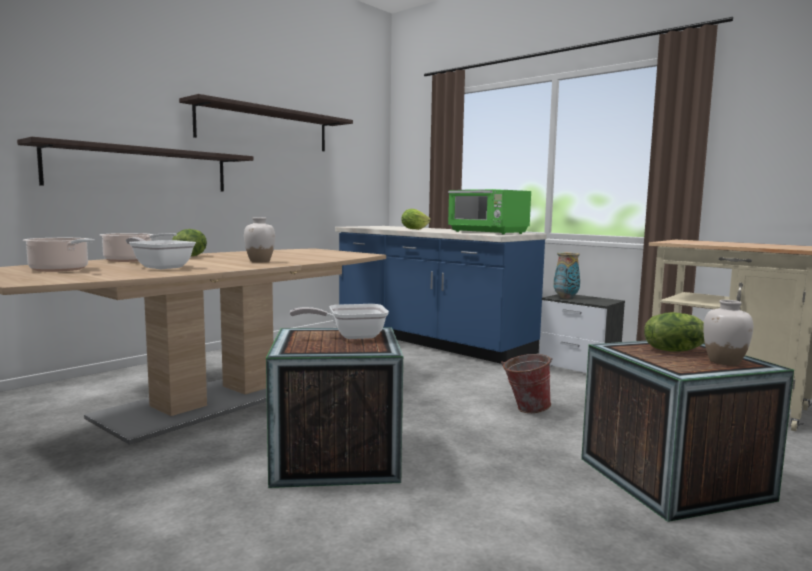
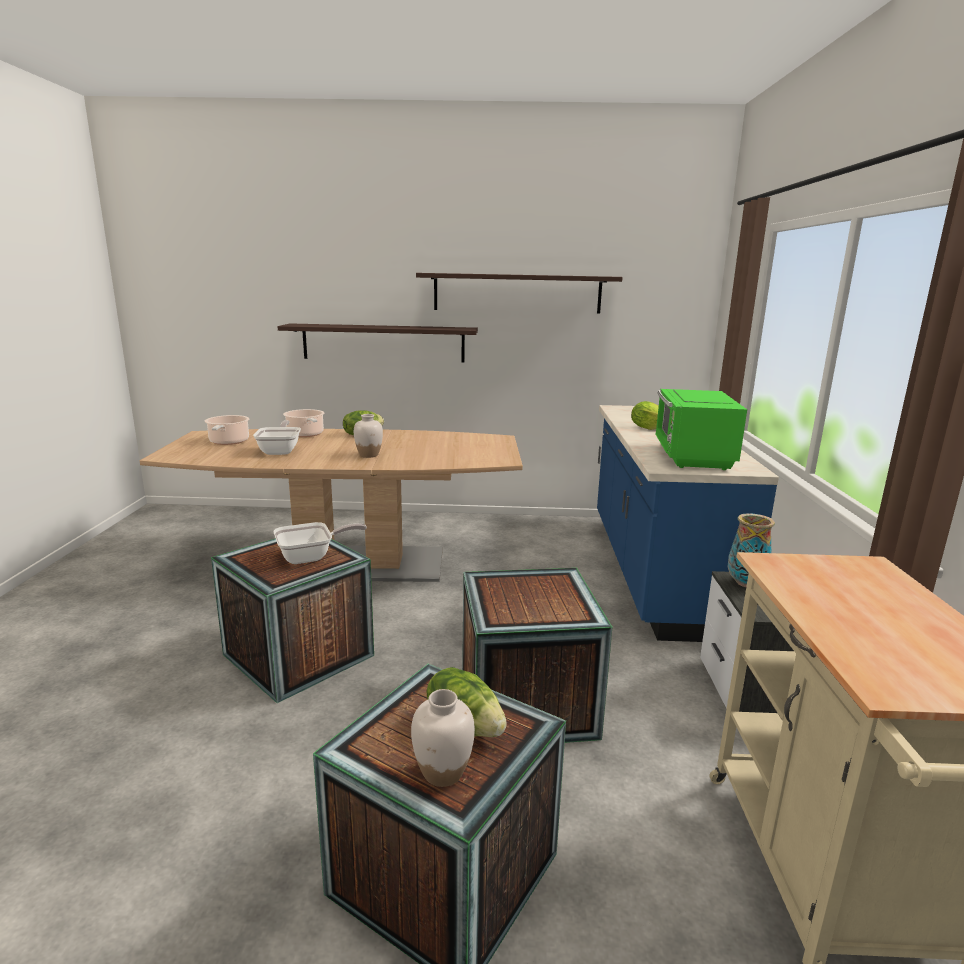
camera: 50 degrees right, 10 degrees up
frying pan [290,304,389,339] -> frying pan turned 120 degrees clockwise [274,522,367,564]
bucket [501,354,552,413] -> crate [462,568,612,743]

